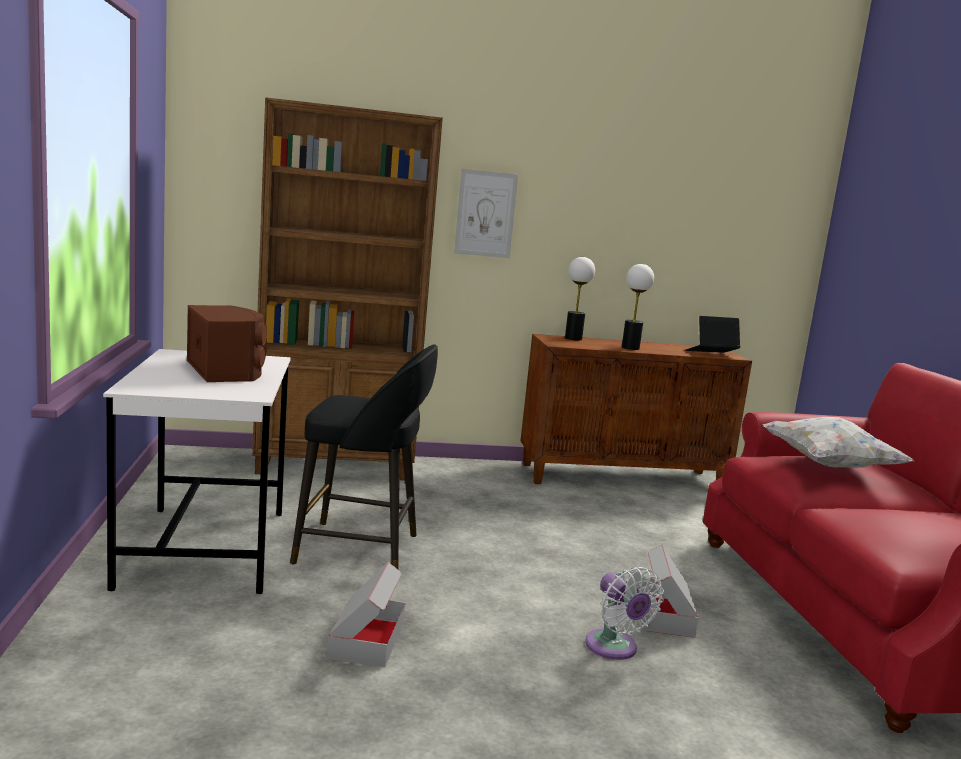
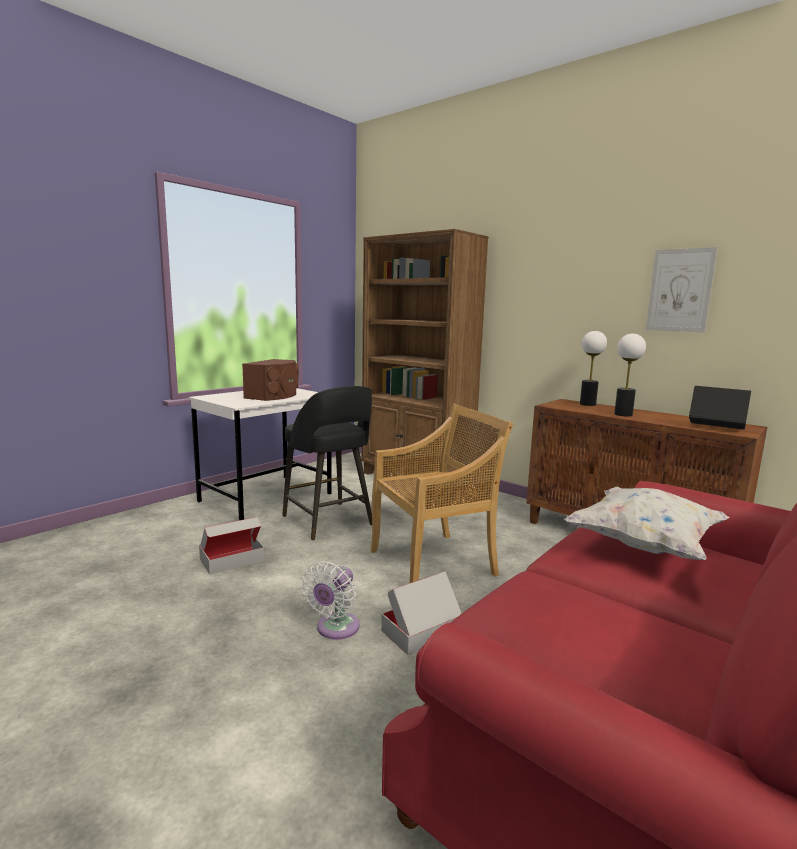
camera: 50 degrees right, 0 degrees up
picture [454,169,518,258] -> picture moved to [646,247,718,332]
none -> beige chair [371,404,513,583]

